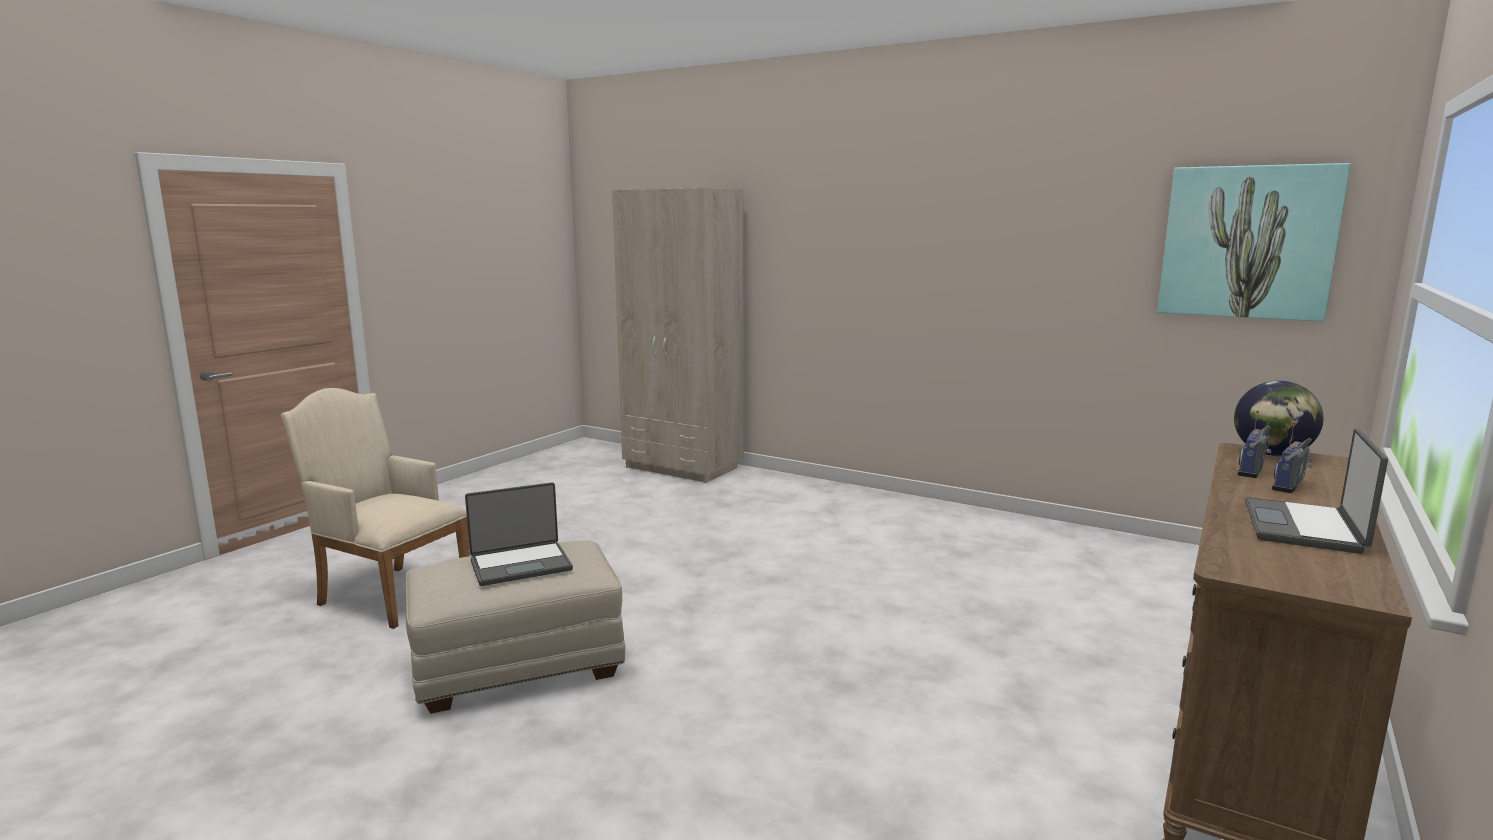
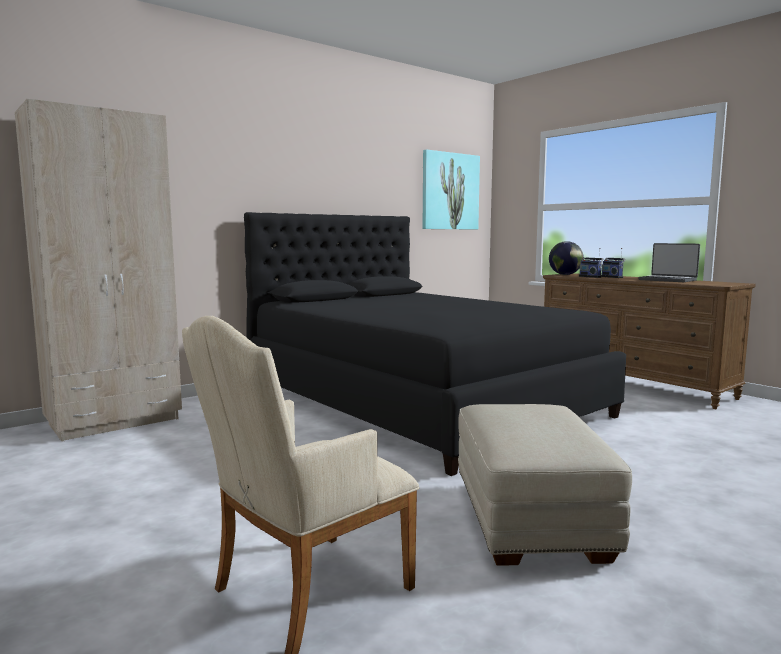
camera: 70 degrees left, 5 degrees down
laptop [465,482,573,586] -> none
none -> black bed [244,212,626,476]

